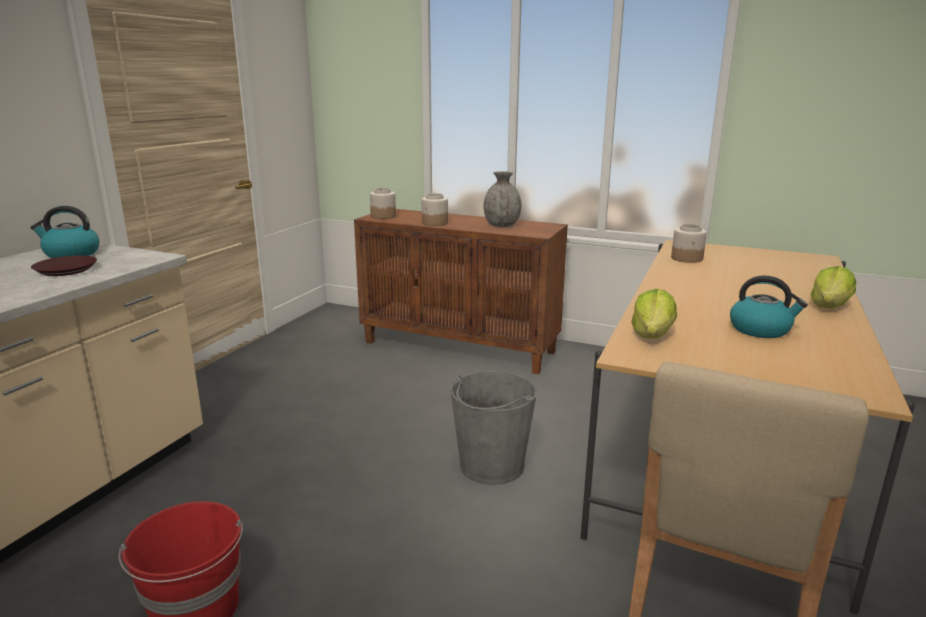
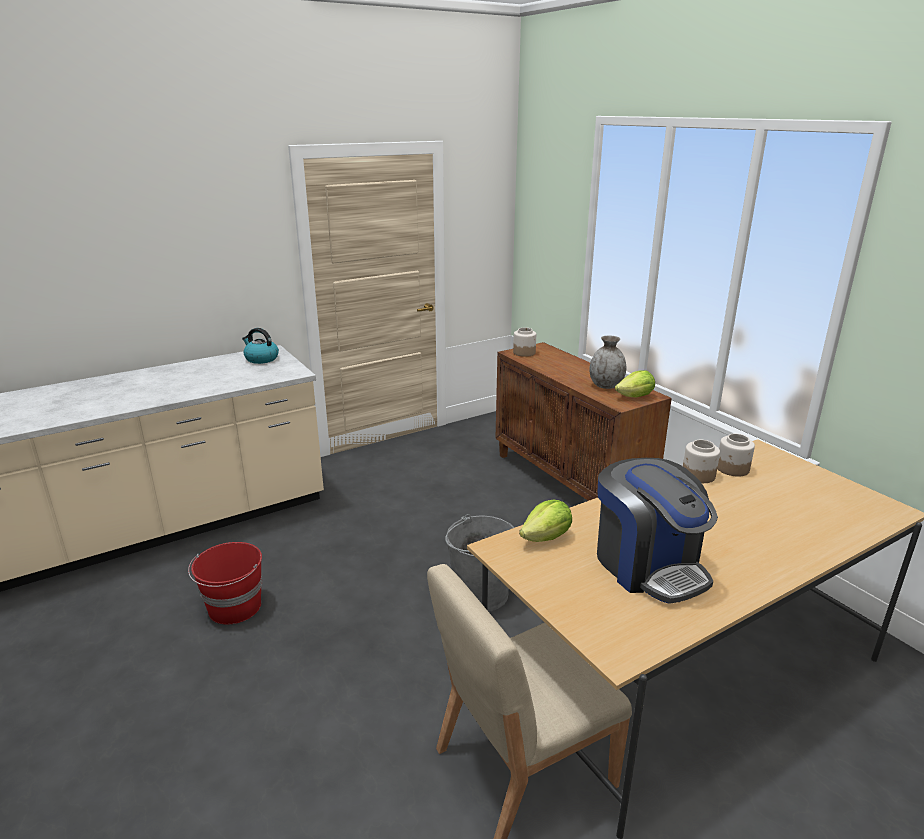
camera: 35 degrees right, 5 degrees up
brown plate [31,255,97,276] -> none
jar [421,193,448,226] -> jar moved to [683,440,720,483]
kettle [730,275,808,338] -> coffee machine [597,458,718,603]
lettuce [810,266,856,308] -> lettuce moved to [615,370,655,397]

